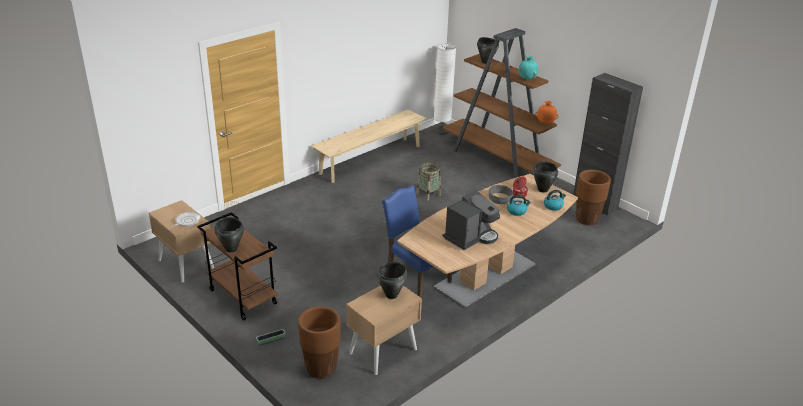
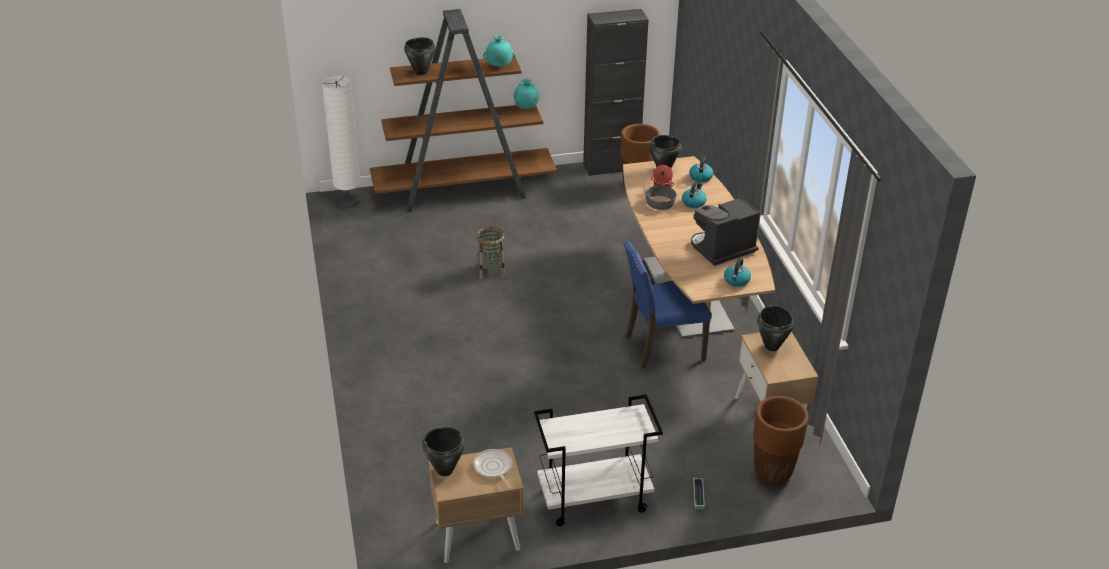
camera: 60 degrees left, 5 degrees up
brown cart [197,212,278,320] -> white cart [534,394,663,526]
black cooking pot [215,217,244,253] -> black cooking pot moved to [422,427,465,476]
beige bench [311,109,427,183] -> none
coffee machine [443,190,500,250] -> coffee machine turned 105 degrees counterclockwise [691,197,760,266]
orange vase [535,101,559,124] -> turquoise vase [514,79,539,109]
none -> kettle [724,258,751,287]

